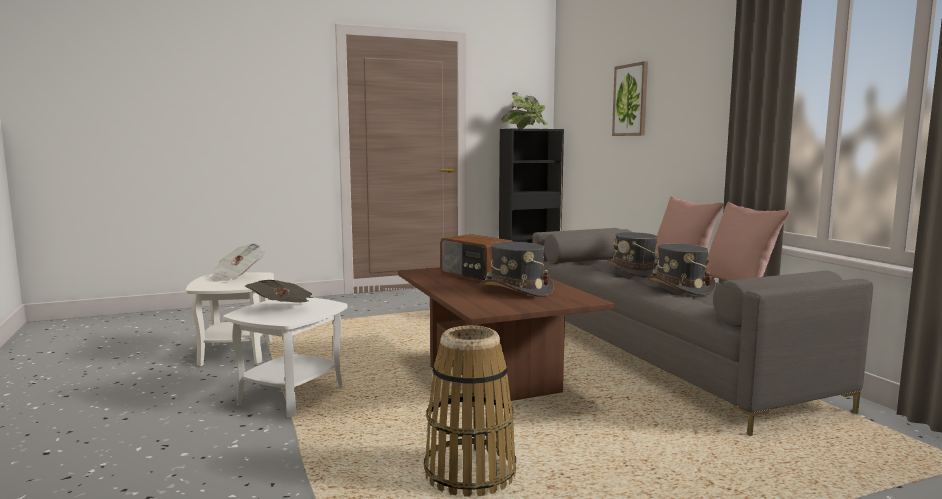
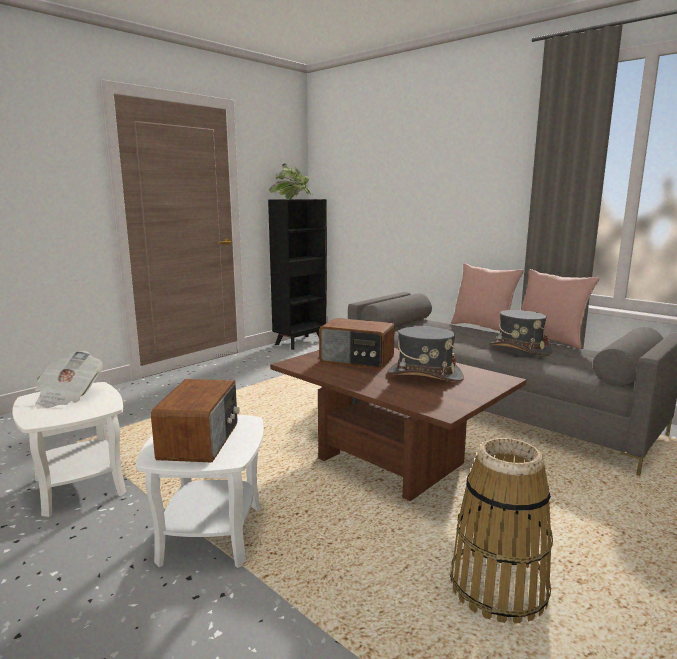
camera: 25 degrees left, 5 degrees up
newspaper [245,280,312,303] -> radio [151,379,240,462]
grey hat [607,232,659,278] -> none
picture [612,61,648,136] -> none

